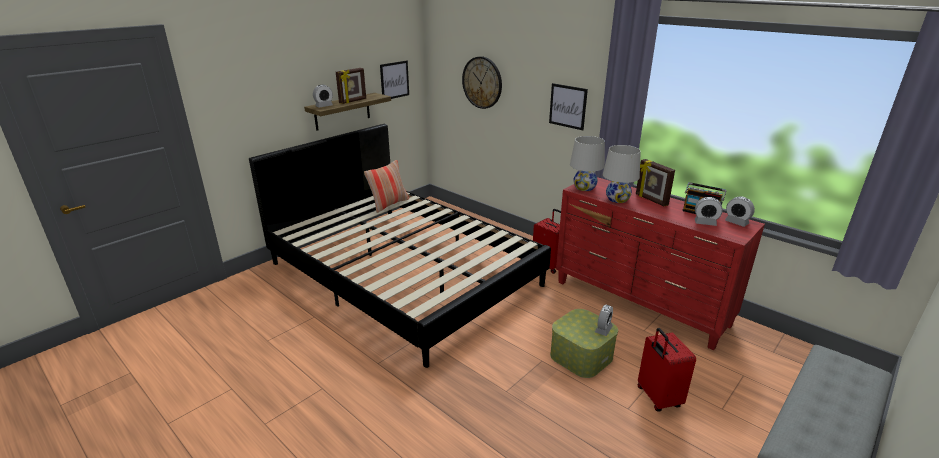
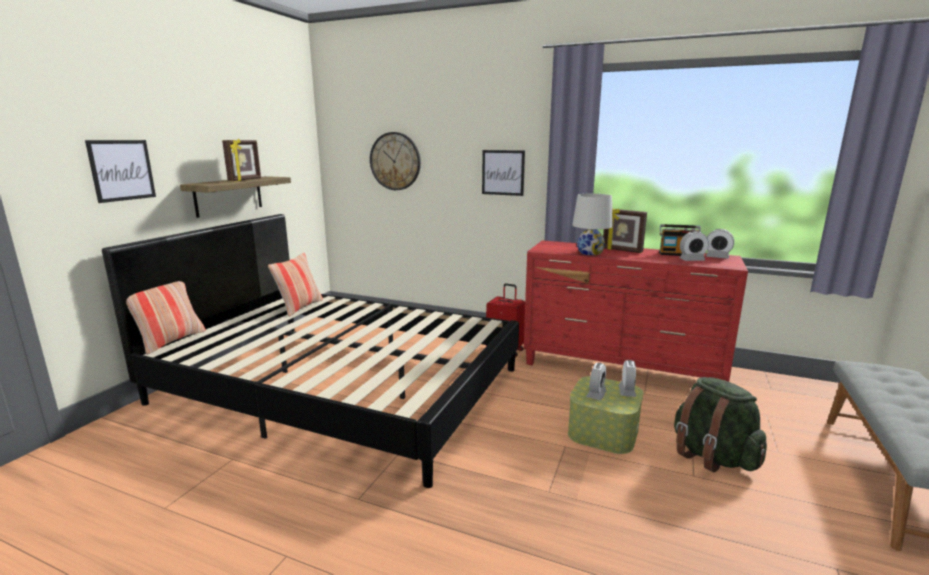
camera: 20 degrees left, 10 degrees down
alarm clock [313,85,333,108] -> alarm clock moved to [586,363,607,400]
picture [380,61,409,99] -> picture moved to [85,140,156,203]
white table lamp [570,136,605,191] -> none
red suitcase [638,328,696,411] -> green backpack [674,377,767,472]
none -> pillow [126,281,206,355]

